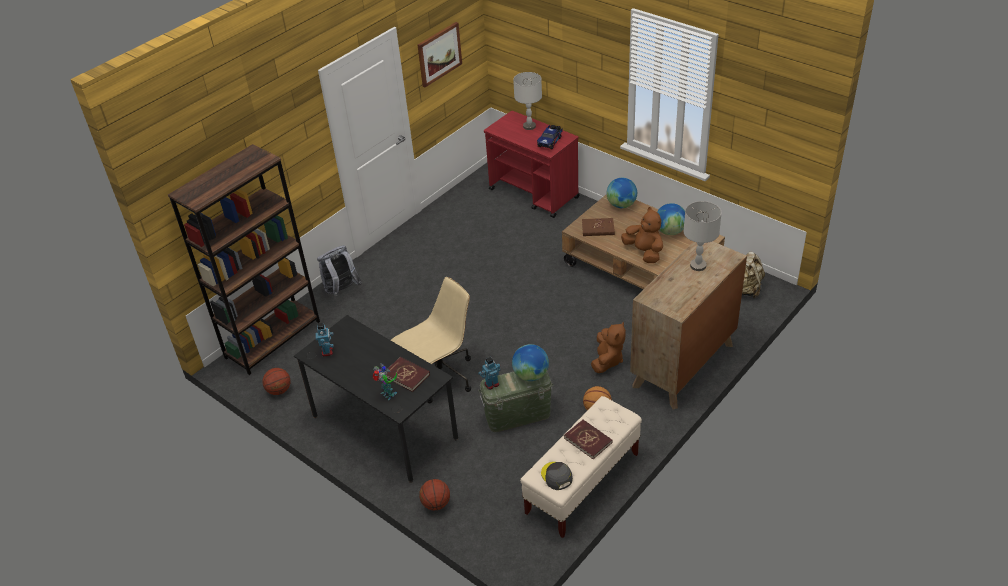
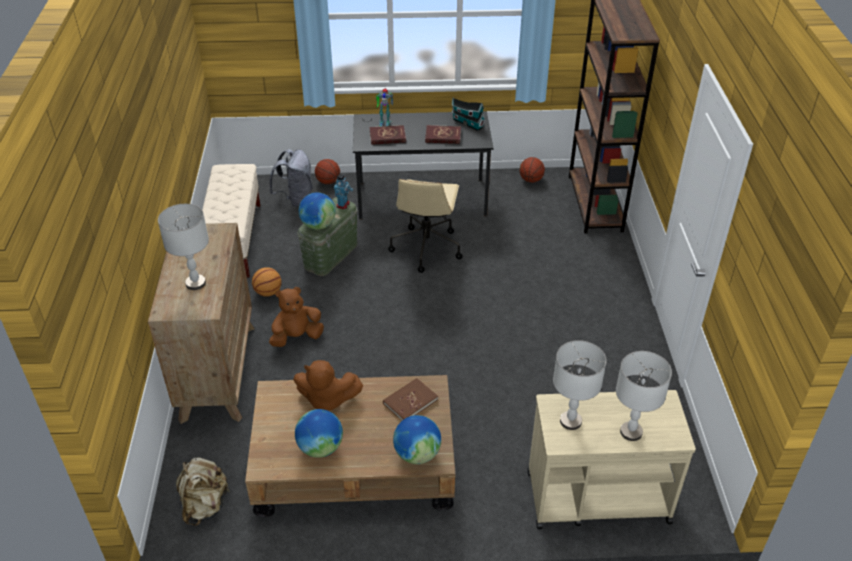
camera: 135 degrees right, 0 degrees up
toy robot [315,323,334,357] -> toy house [452,98,486,131]
grey backpack [317,245,362,296] -> grey backpack moved to [269,149,313,207]
picture [418,22,462,87] -> none
red cart [484,111,580,218] -> beige cart [528,390,696,529]
toy truck [537,125,563,150] -> grey table lamp [553,340,607,430]
grey cap [541,462,573,490] -> none
red book [564,420,613,459] -> red book moved to [425,125,461,144]
brown plush toy [591,322,626,373] -> brown plush toy turned 90 degrees clockwise [269,287,324,347]

